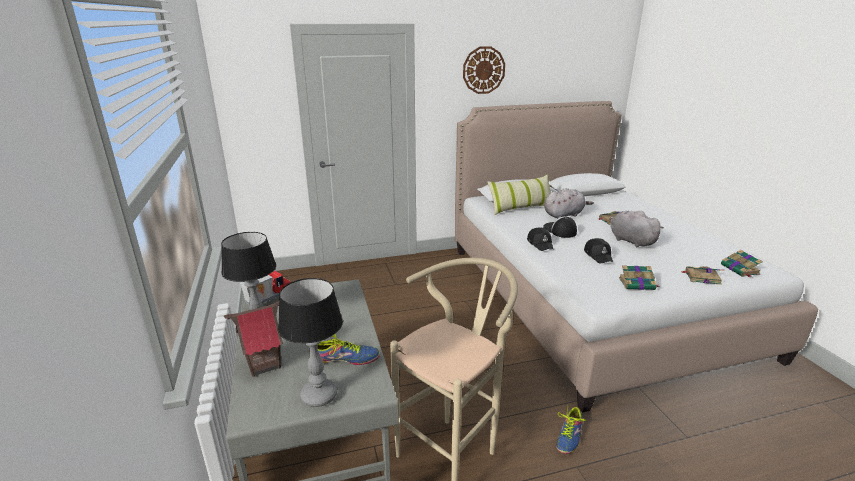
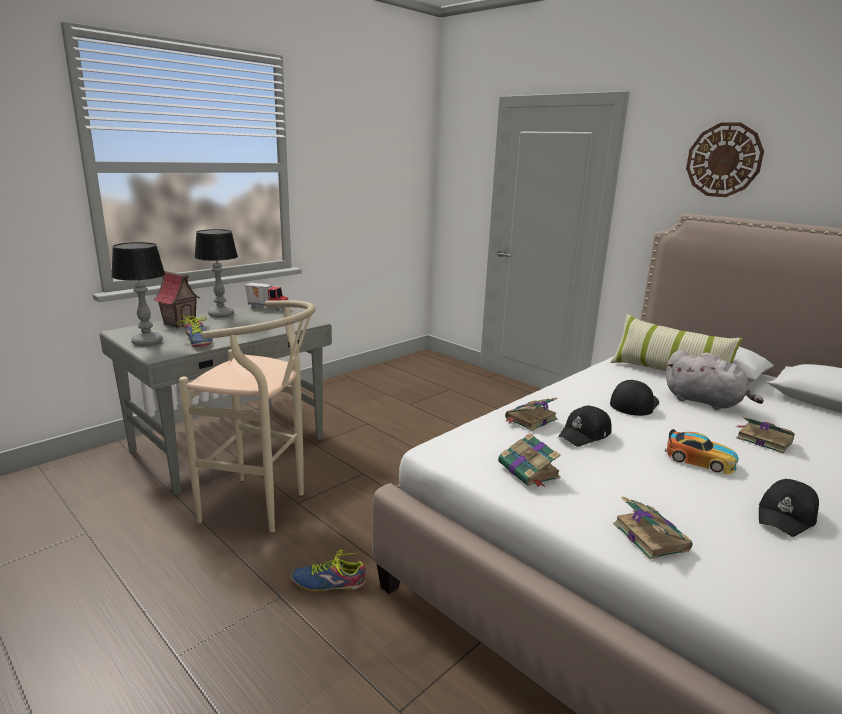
camera: 60 degrees right, 5 degrees down
black cap [527,227,554,251] -> black cap moved to [759,479,819,537]
grey plush toy [610,211,664,247] -> toy car [665,429,739,474]
book [721,250,763,278] -> book moved to [505,398,557,431]

